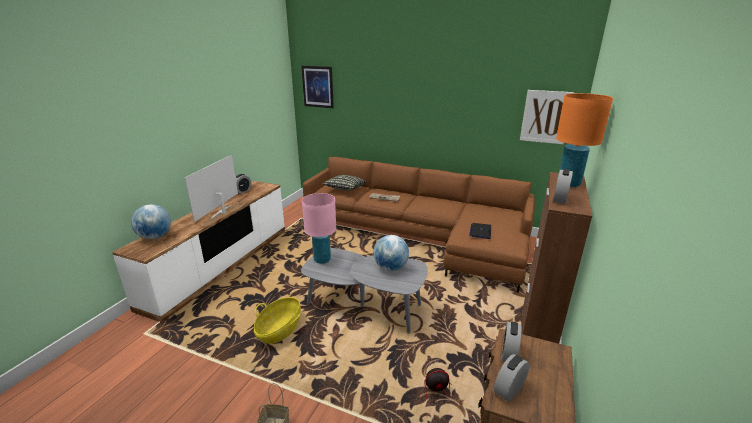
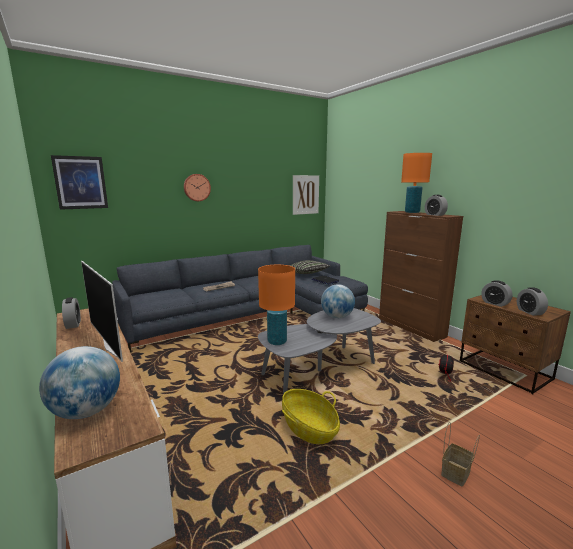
camera: 55 degrees left, 10 degrees down
pink table lamp [302,193,336,264] -> orange table lamp [258,265,295,345]
brown sofa [303,157,535,293] -> grey sofa [112,245,368,352]
pillow [322,175,367,190] -> pillow moved to [290,260,330,274]
none -> wall clock [184,174,211,201]

